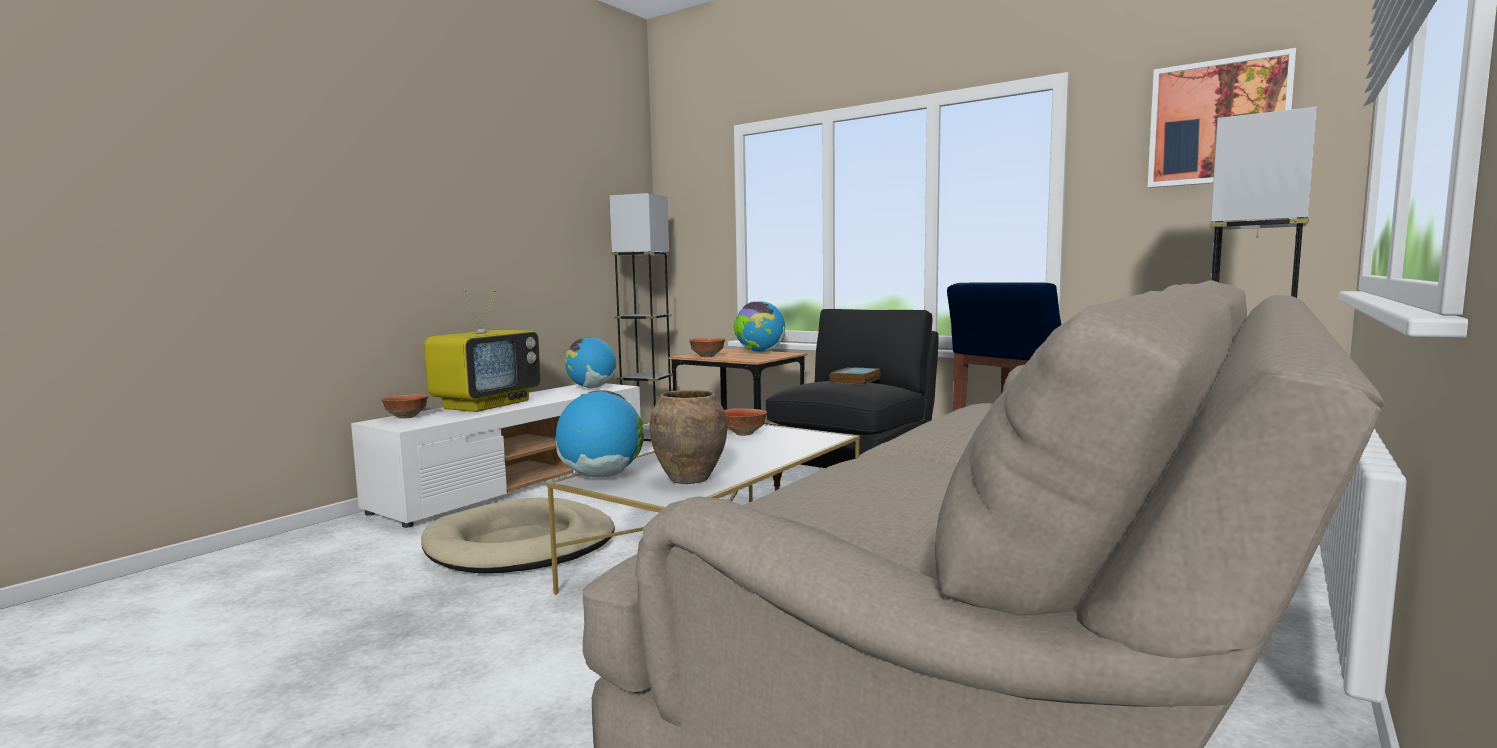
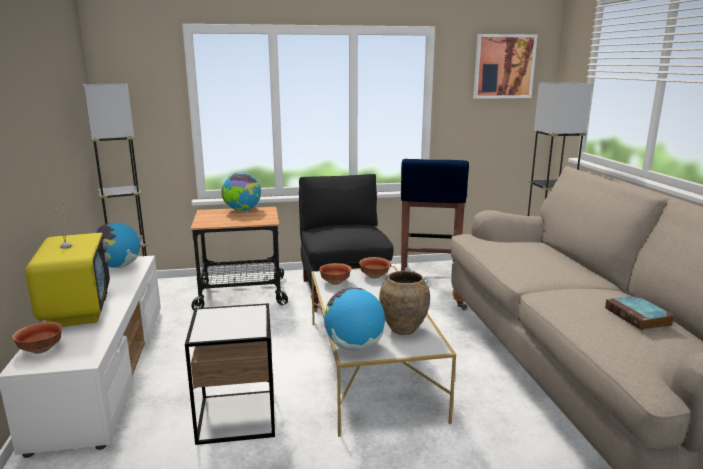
camera: 45 degrees left, 10 degrees up
beige dog bed [421,498,615,574] -> side table [185,303,275,445]
bowl [689,338,725,357] -> bowl moved to [359,257,391,279]
book [830,367,880,385] -> book moved to [605,295,675,330]

